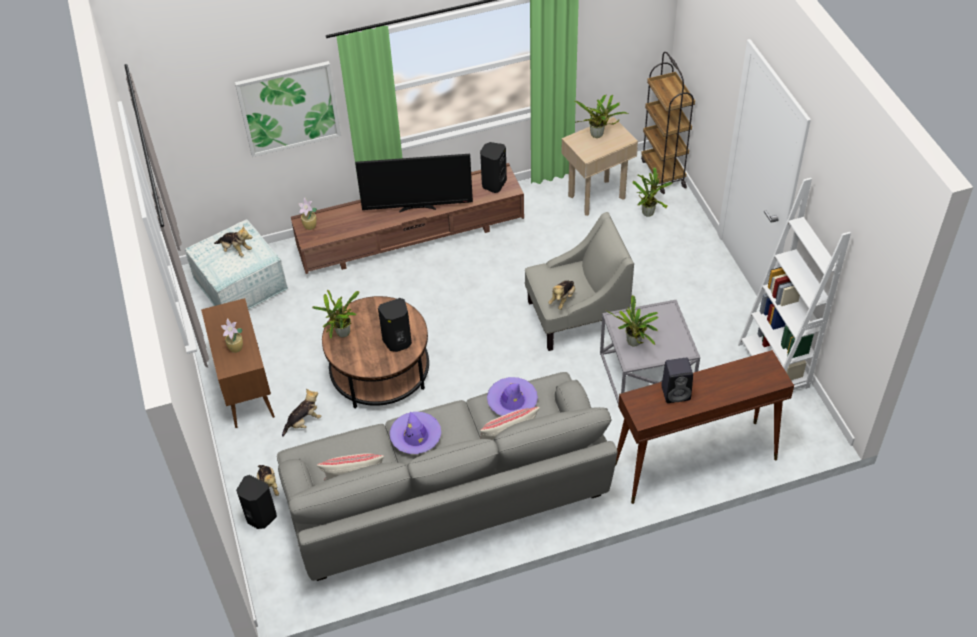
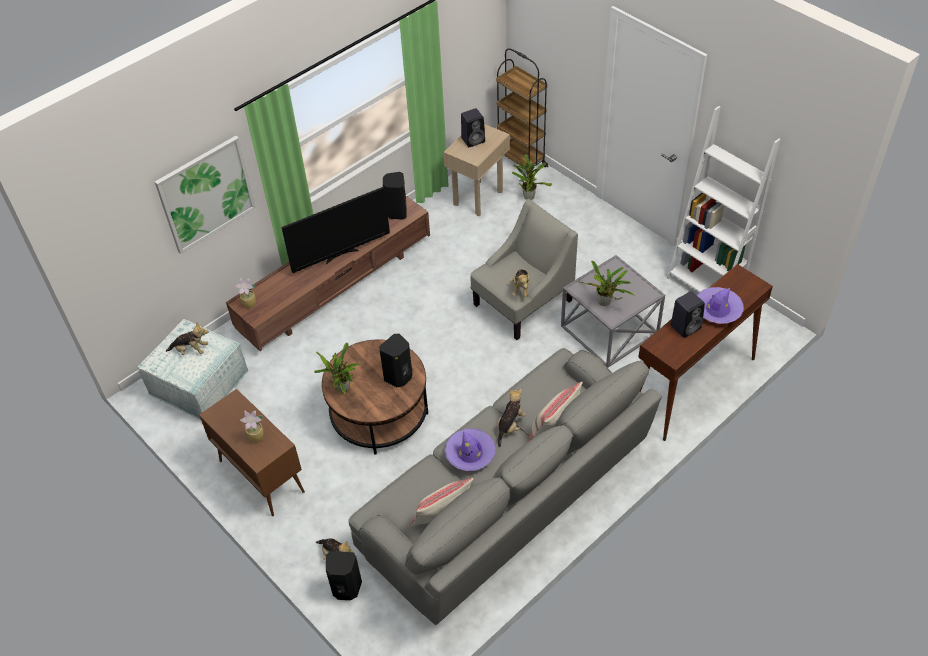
camera: 25 degrees left, 0 degrees up
plush toy [282,389,321,437] -> plush toy moved to [497,389,526,447]
purple hat [487,377,538,416] -> purple hat moved to [697,287,744,324]
potted plant [575,95,628,138] -> black speaker [461,108,485,147]

